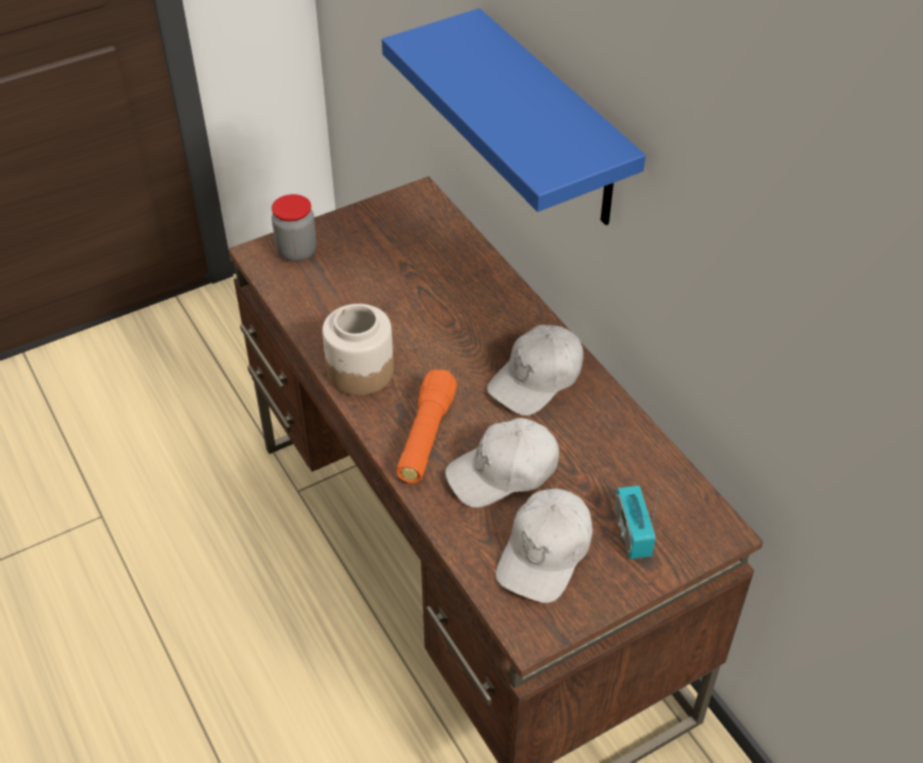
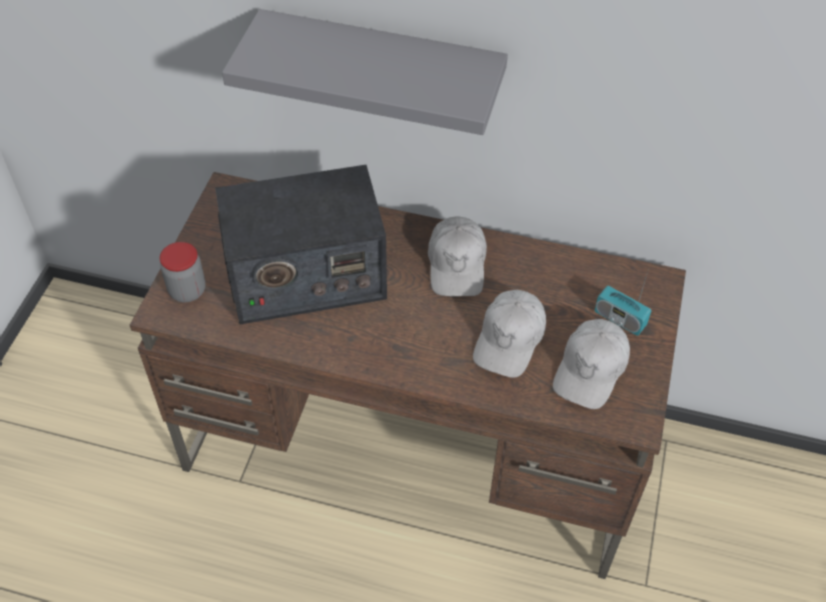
camera: 45 degrees left, 5 degrees up
jar [322,304,394,396] -> none
blue shelf [382,8,646,225] -> grey shelf [222,9,508,135]
orange flashlight [396,370,457,483] -> none
white cap [496,489,593,603] -> white cap turned 45 degrees clockwise [553,319,630,409]
none -> radio [215,165,387,325]

